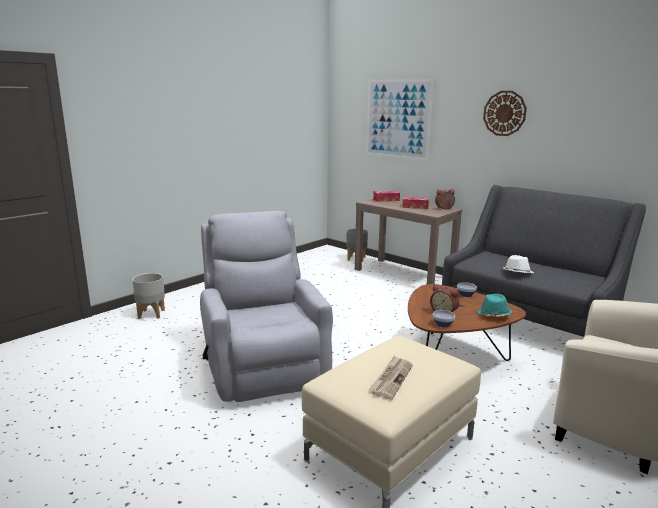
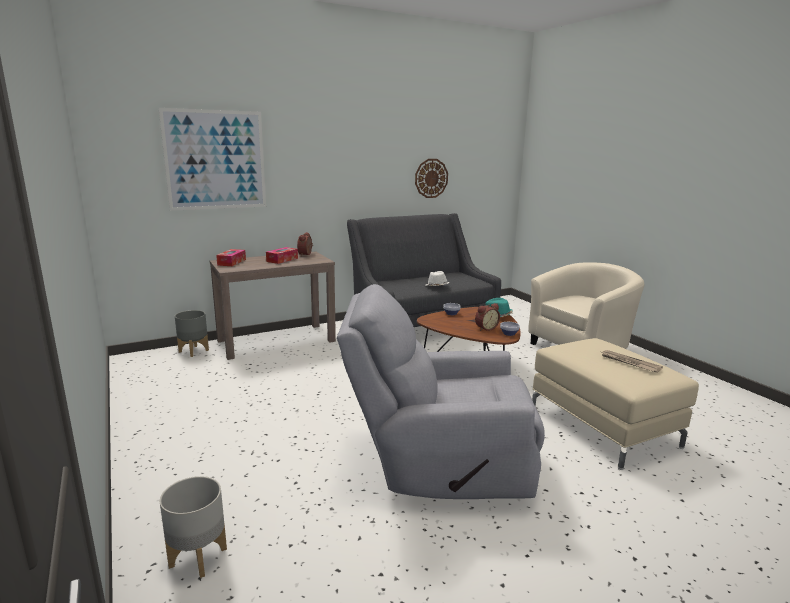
camera: 70 degrees left, 0 degrees up
wall clock [483,91,527,136] -> wall clock moved to [415,159,448,198]

